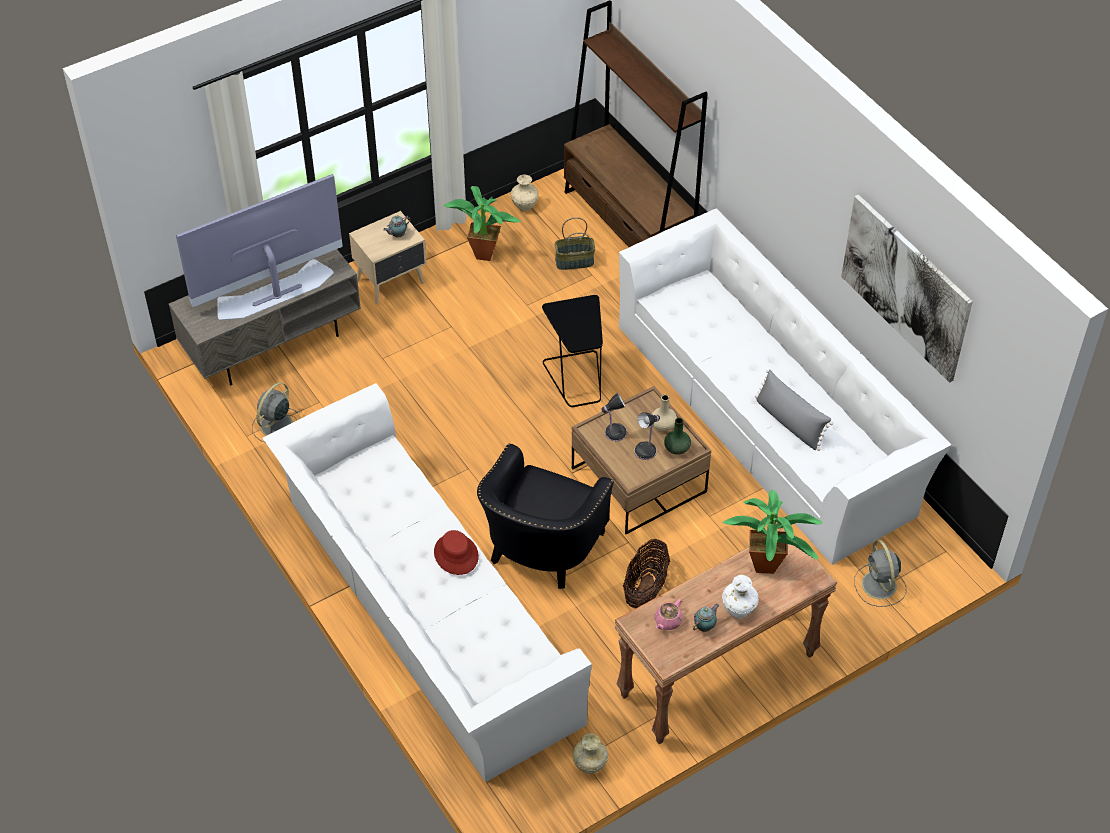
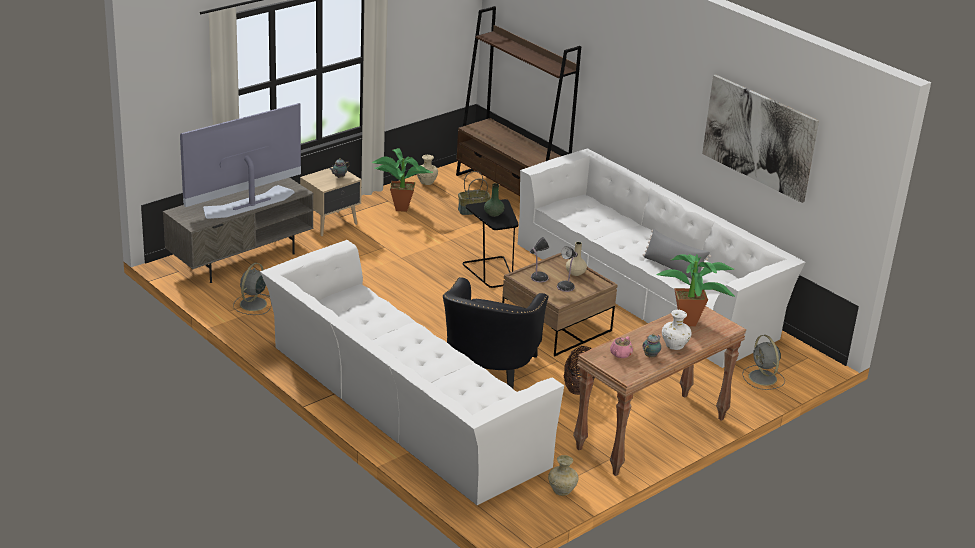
camera: 10 degrees left, 20 degrees down
red hat [434,530,479,575] -> none
green vase [664,418,691,455] -> green vase moved to [484,183,504,217]

